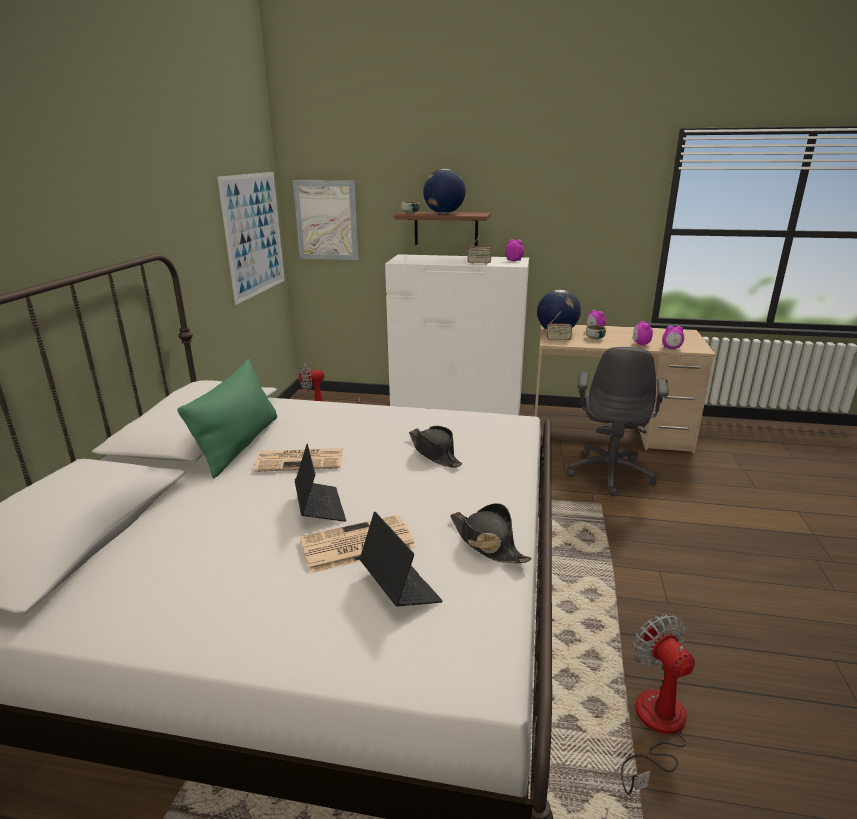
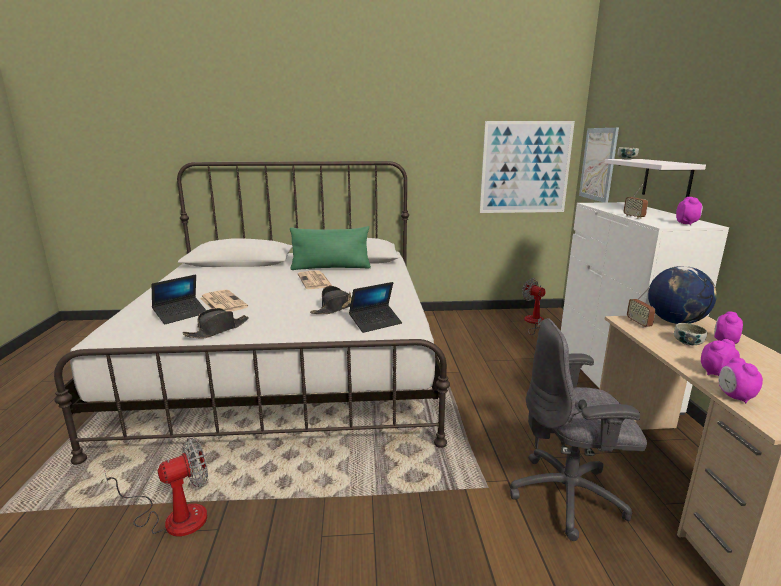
camera: 75 degrees right, 5 degrees down
laptop [295,444,346,522] -> laptop moved to [349,282,402,333]
brown shelf [395,212,491,246] -> white shelf [605,159,706,197]
globe [423,169,466,214] -> none

